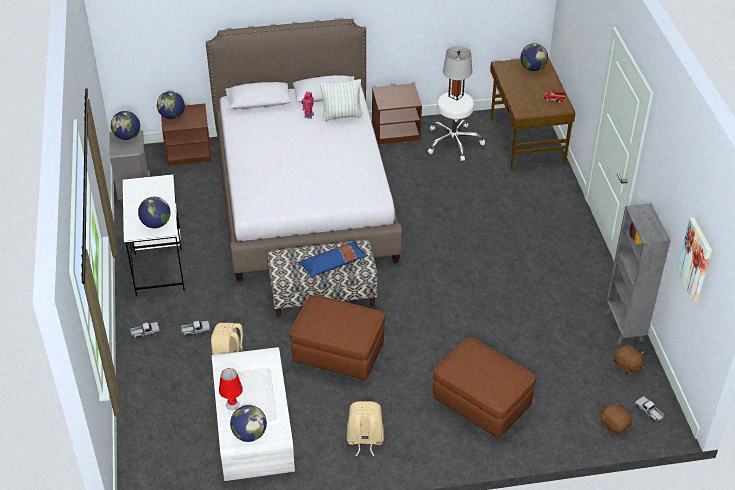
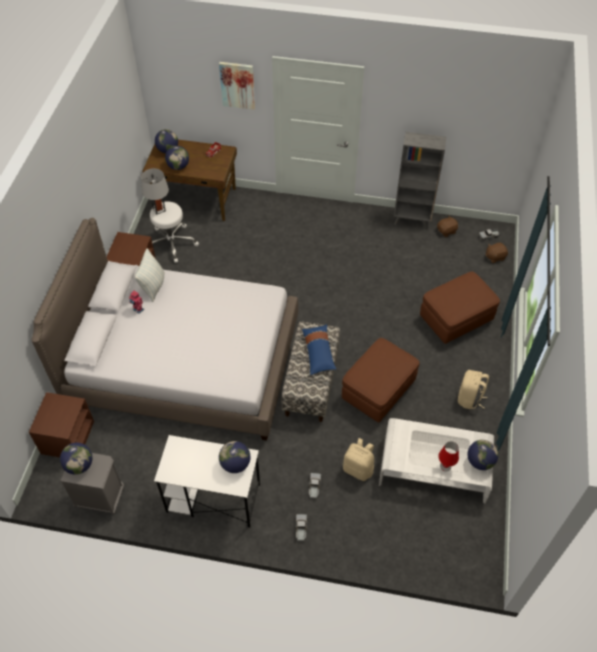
camera: 70 degrees left, 10 degrees up
globe [157,91,185,119] -> globe moved to [165,146,189,170]
picture [677,217,712,303] -> picture moved to [219,62,255,110]

